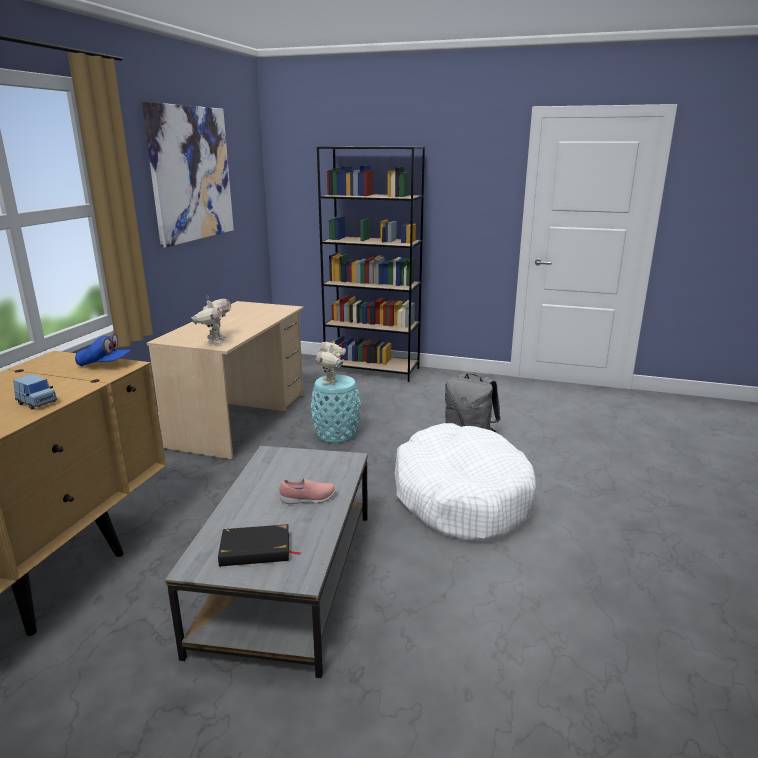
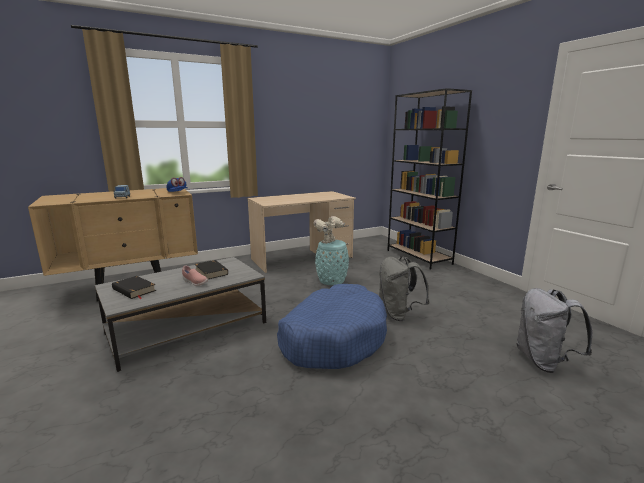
camera: 45 degrees right, 5 degrees down
picture [142,102,234,248] -> none
toy robot [191,297,231,345] -> none
white dog bed [395,423,537,542] -> blue dog bed [277,284,387,369]
none -> black book [195,260,228,279]
none -> grey backpack [517,288,593,373]

